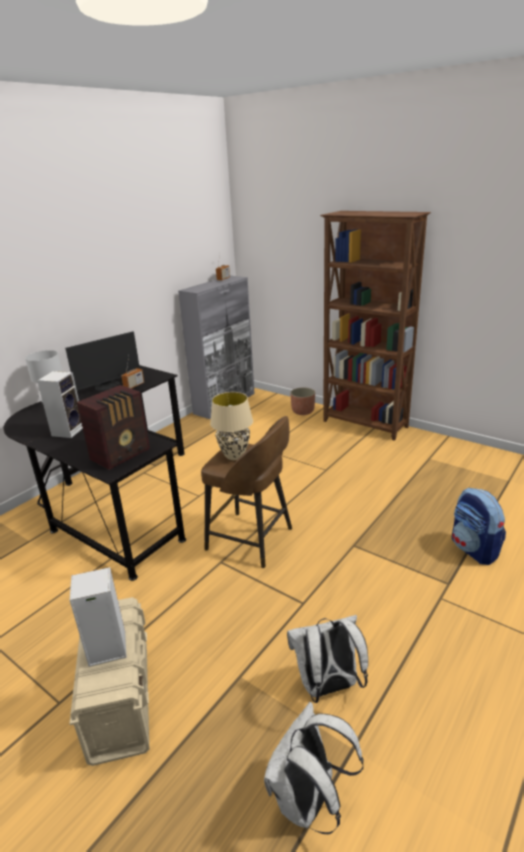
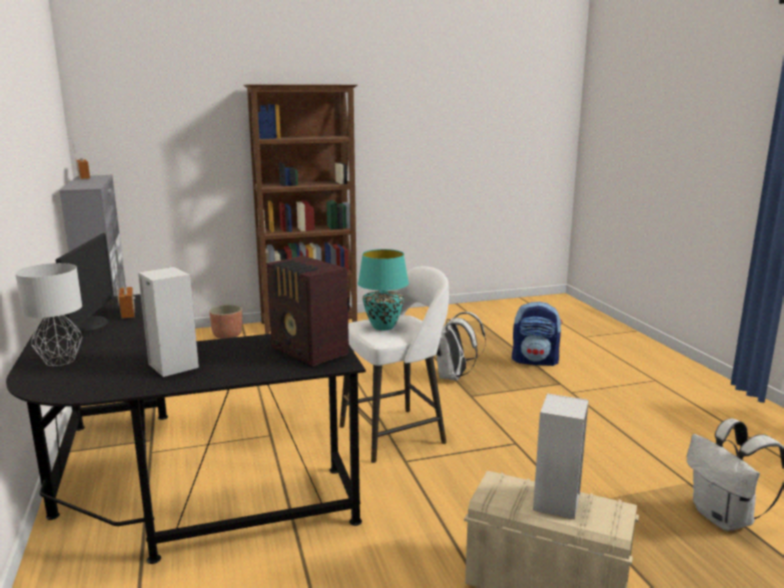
camera: 55 degrees left, 10 degrees down
radio [77,385,150,470] -> radio turned 150 degrees clockwise [266,256,349,367]
brown stool [201,416,292,568] -> white stool [340,266,449,463]
beige table lamp [210,392,253,460] -> turquoise table lamp [358,249,409,331]
white backpack [287,615,368,703] -> white backpack moved to [436,312,486,381]

